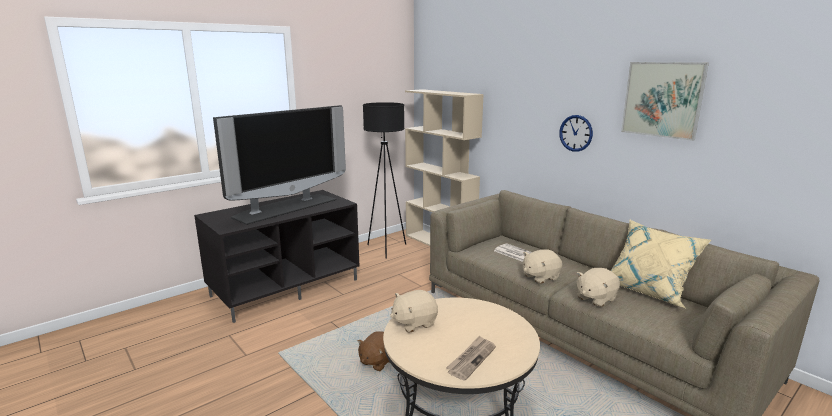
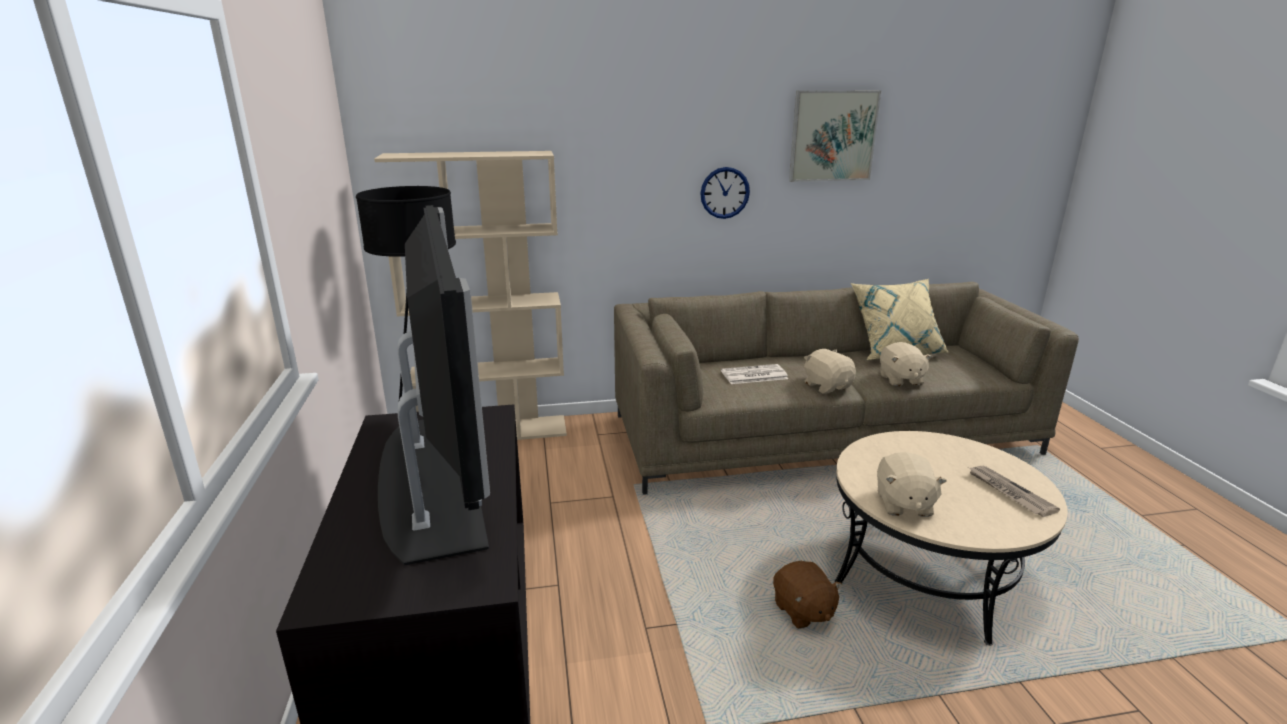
camera: 60 degrees left, 5 degrees up
beige plush toy [523,249,562,284] -> beige plush toy turned 150 degrees clockwise [804,349,856,394]

